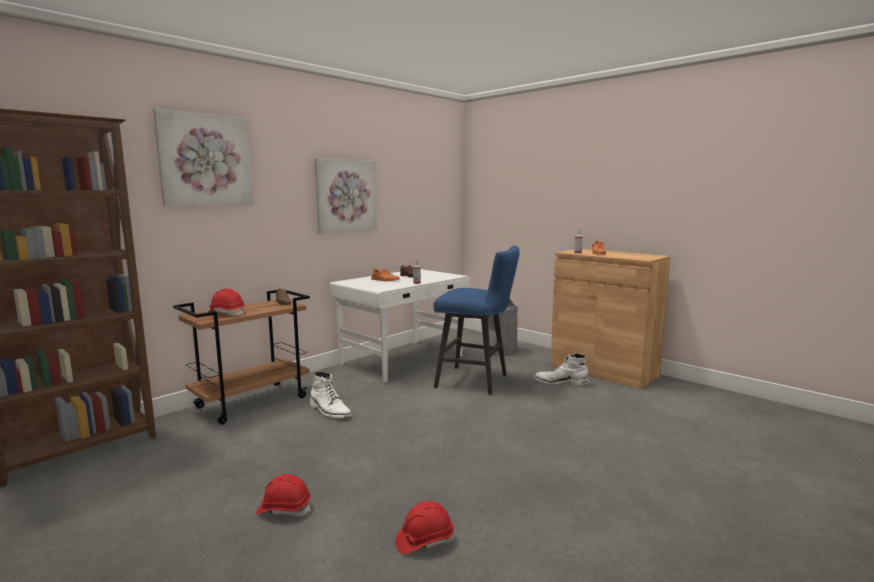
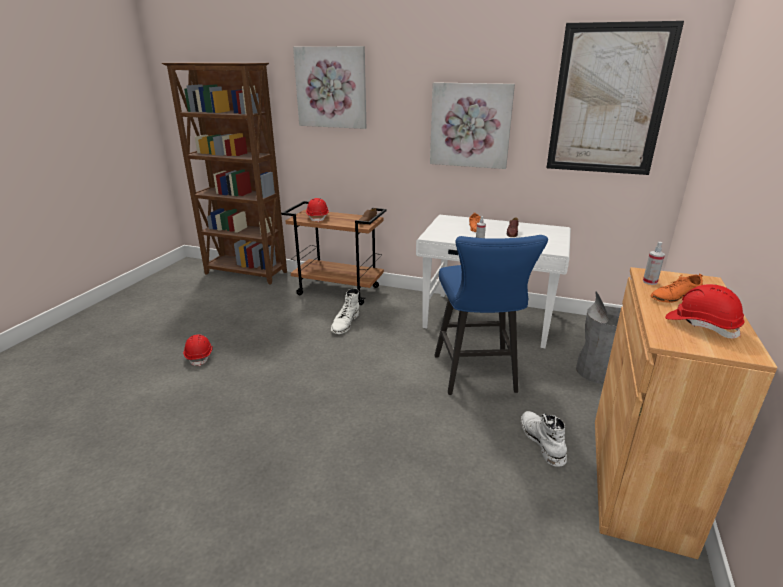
camera: 65 degrees right, 15 degrees up
red hard hat [395,501,454,554] -> red hard hat moved to [665,284,745,338]
none -> picture [547,21,684,175]

